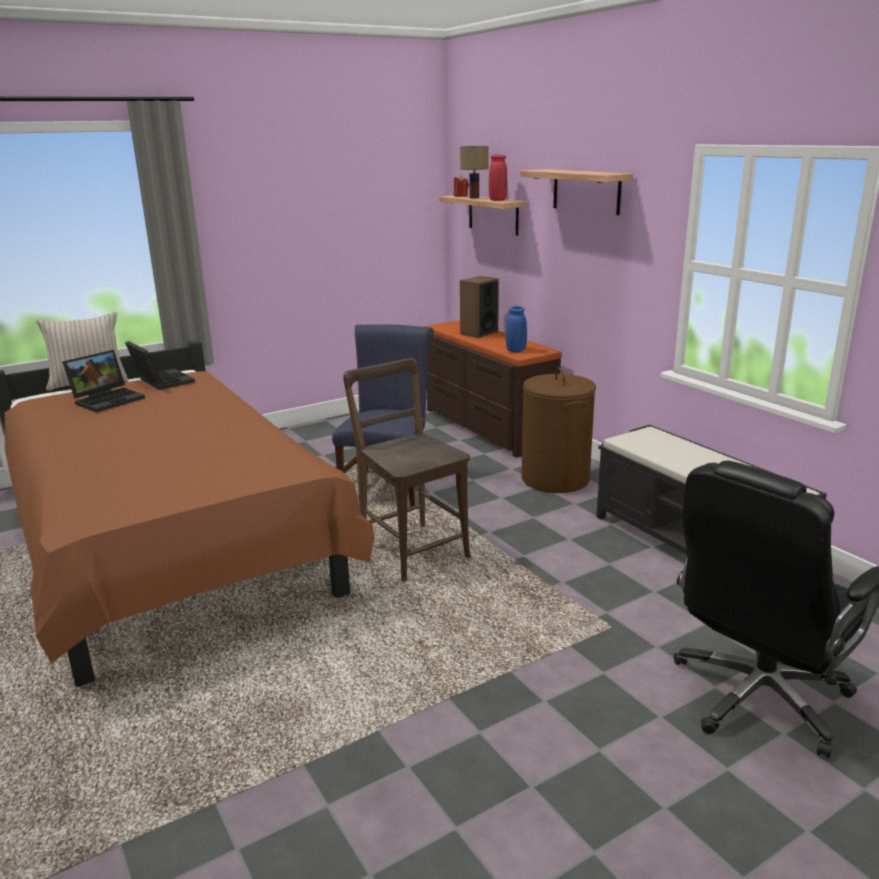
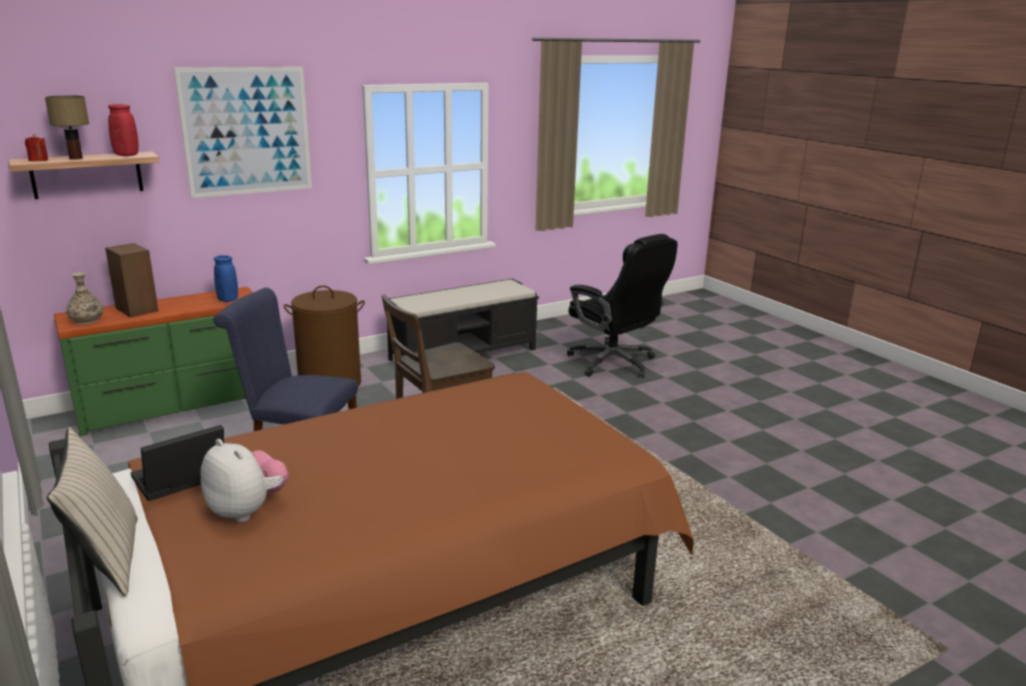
camera: 90 degrees left, 0 degrees up
laptop [62,350,145,412] -> plush toy [200,439,289,522]
brown dresser [424,320,562,458] -> green dresser [54,287,253,437]
shelf [520,169,633,215] -> picture [174,67,312,198]
none -> vase [67,272,103,325]

